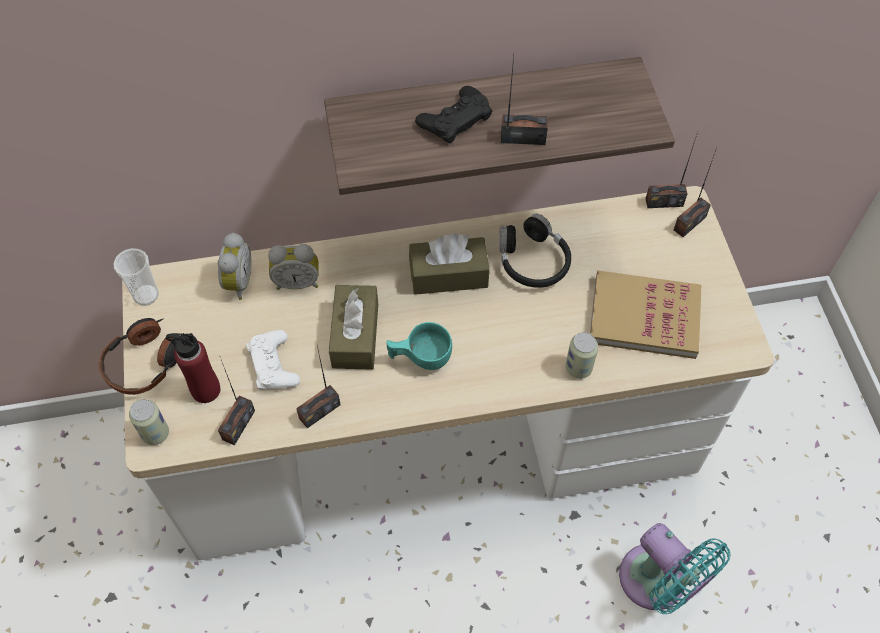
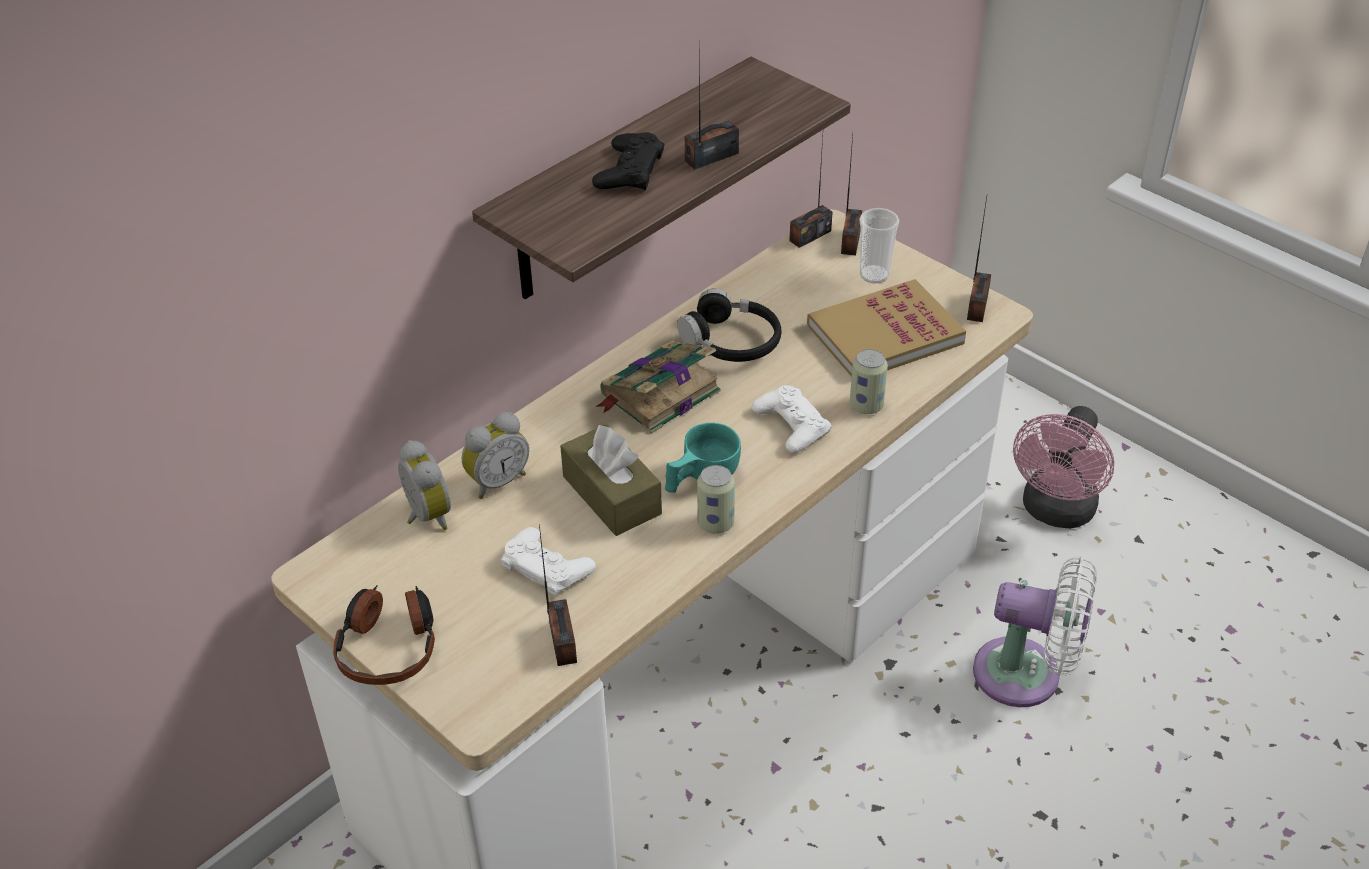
camera: 35 degrees left, 15 degrees down
cup [113,248,159,306] -> cup moved to [859,208,899,284]
can [129,399,169,445] -> can moved to [697,465,735,534]
red bottle [166,333,220,403] -> none
radio [296,346,341,428] -> radio moved to [967,197,991,322]
brown tissue box [409,233,490,295] -> book [596,341,721,434]
turquoise fan [619,523,731,614] -> white fan [973,557,1097,707]
none -> white game controller [752,385,832,453]
none -> pink fan [1013,406,1115,529]

